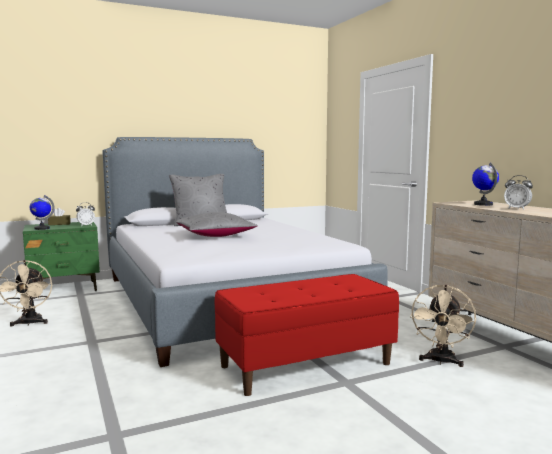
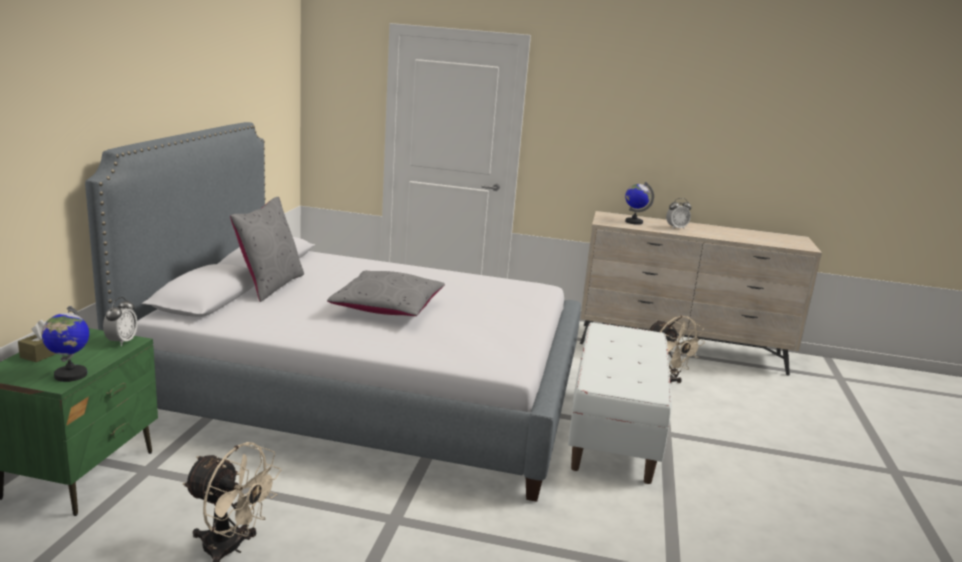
camera: 55 degrees left, 10 degrees up
red bench [215,274,399,396] -> white bench [568,322,672,484]

